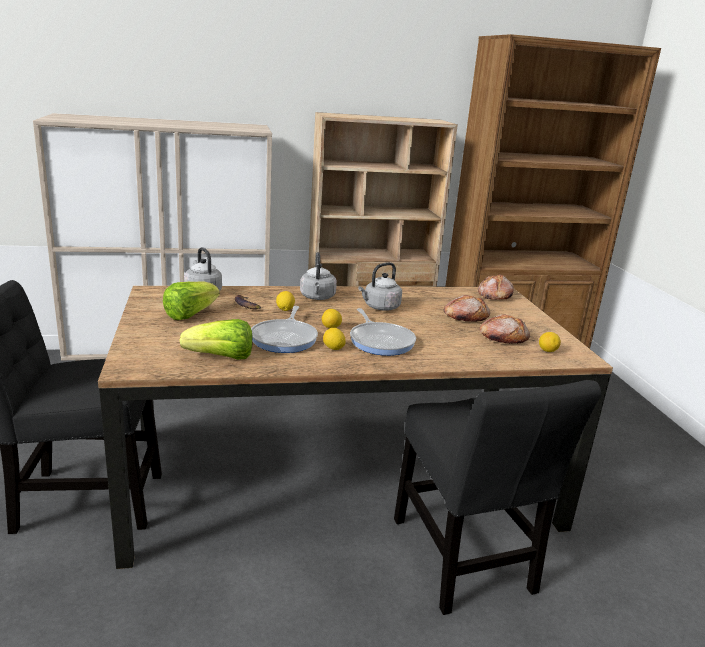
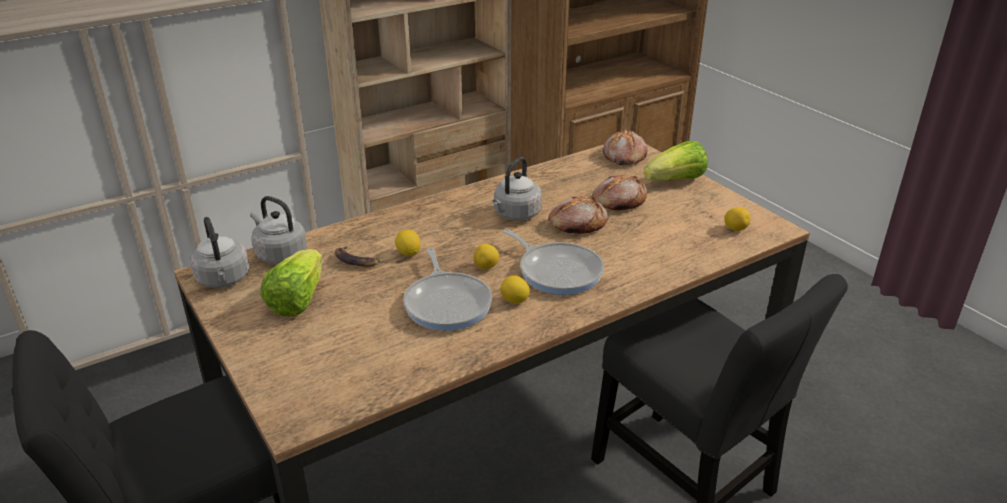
camera: 20 degrees left, 10 degrees up
lettuce [180,319,253,360] -> lettuce moved to [644,141,708,181]
grey kettle [300,252,337,300] -> grey kettle moved to [190,217,249,288]
bread [479,314,530,344] -> bread moved to [548,196,609,234]

